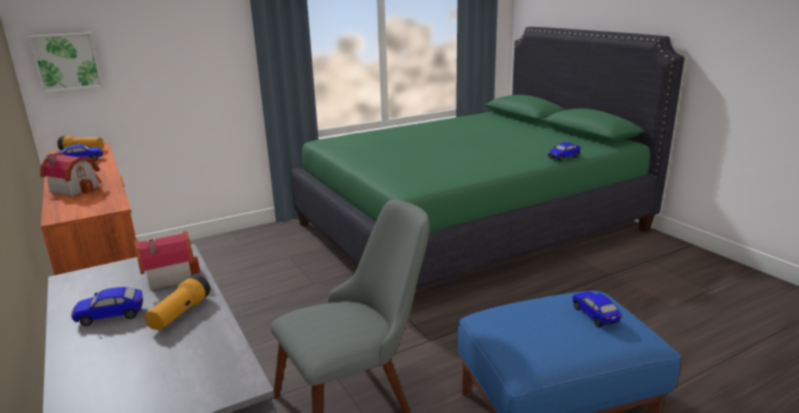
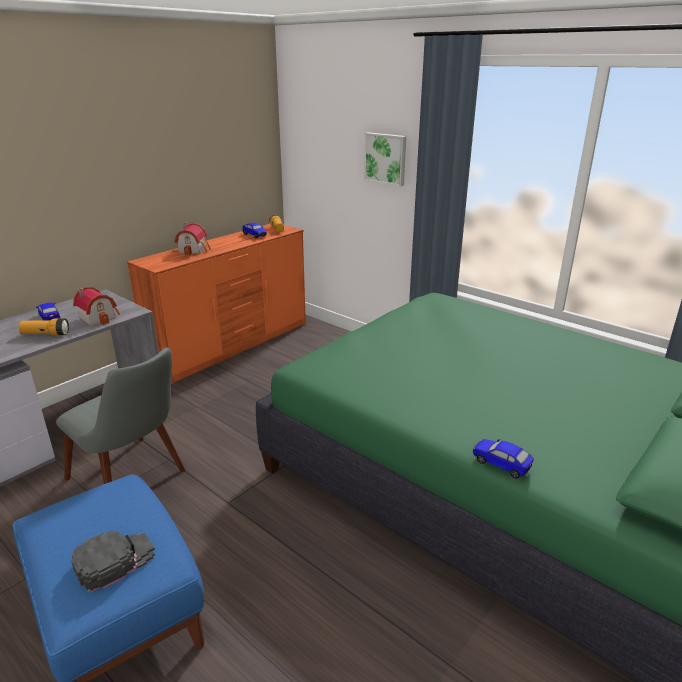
camera: 70 degrees right, 5 degrees up
picture [29,33,103,93] -> picture moved to [364,132,406,187]
toy car [573,291,621,328] -> black cap [71,530,155,593]

